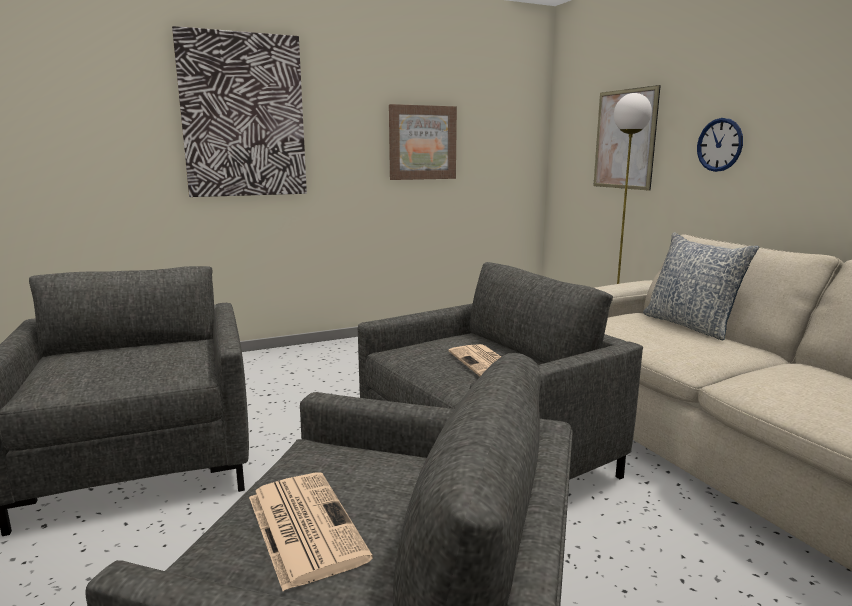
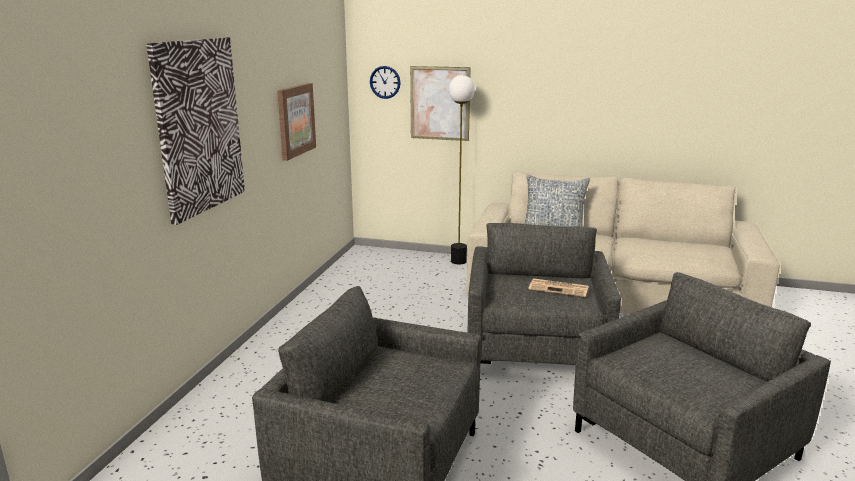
camera: 50 degrees left, 5 degrees up
newspaper [249,472,373,591] -> none
wall clock [697,118,743,172] -> wall clock moved to [370,66,400,99]

